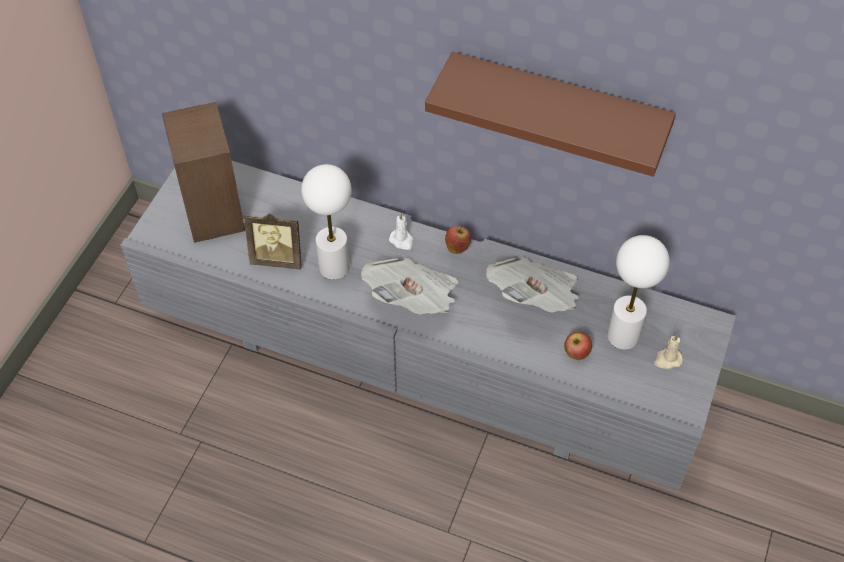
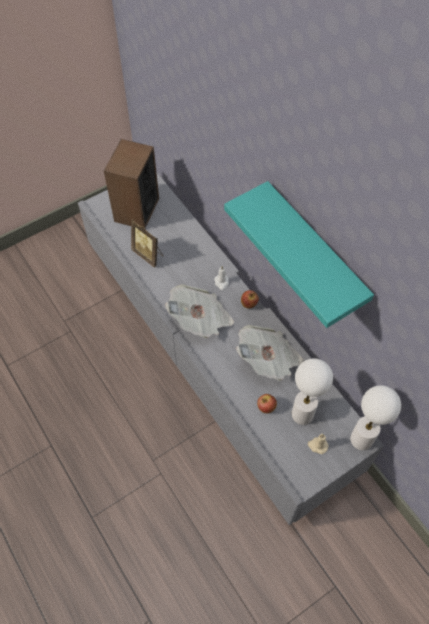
camera: 35 degrees right, 5 degrees up
white table lamp [301,164,352,280] -> white table lamp moved to [350,385,401,450]
brown shelf [425,52,676,177] -> turquoise shelf [224,181,374,328]

